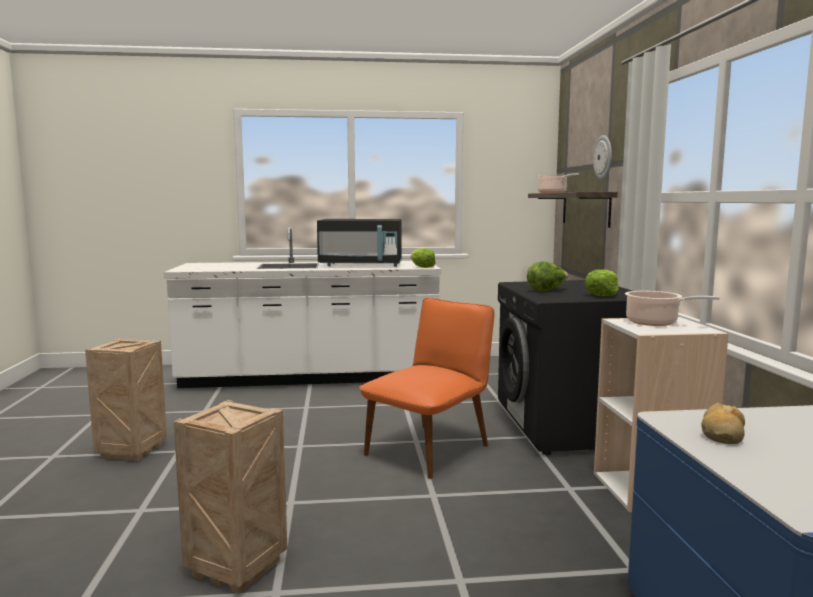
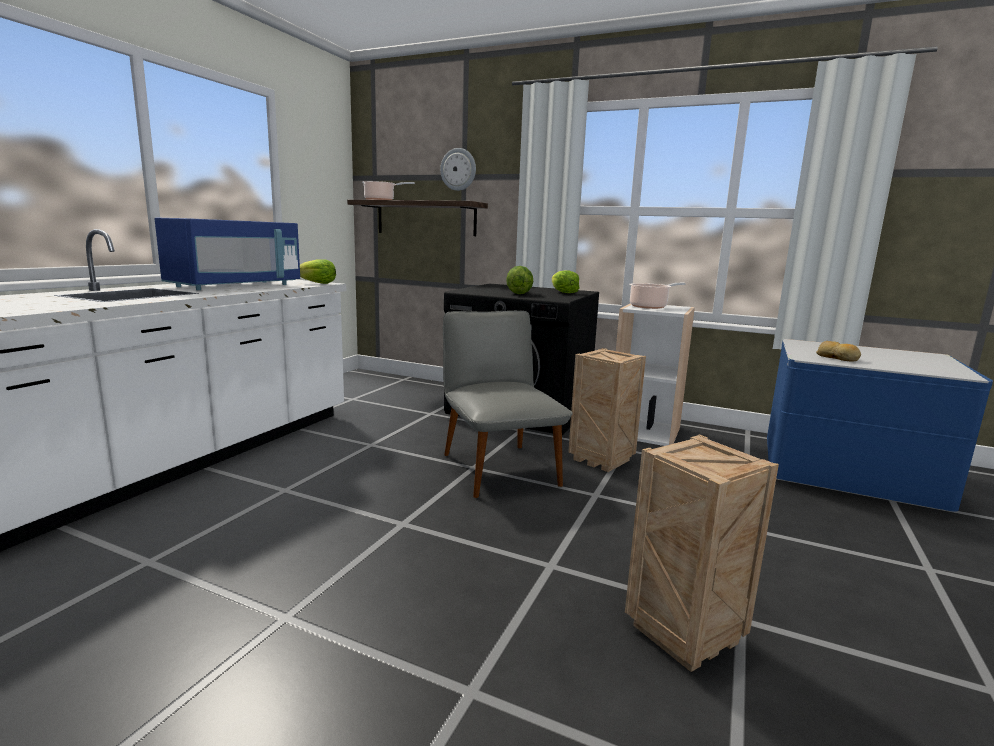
camera: 60 degrees left, 5 degrees up
crate [85,338,167,461] -> crate moved to [568,348,646,472]
black microwave [317,219,402,267] -> blue microwave [155,217,300,290]
orange chair [359,298,494,479] -> grey chair [443,311,573,498]

